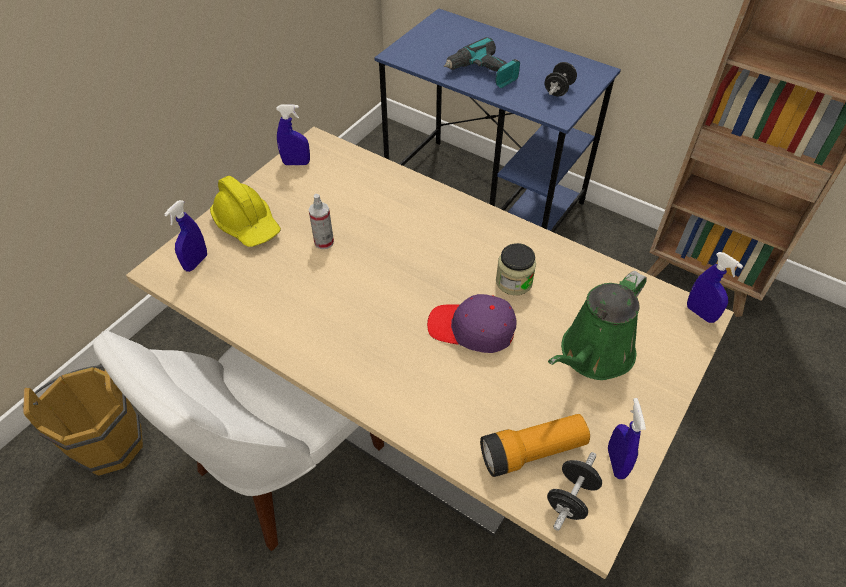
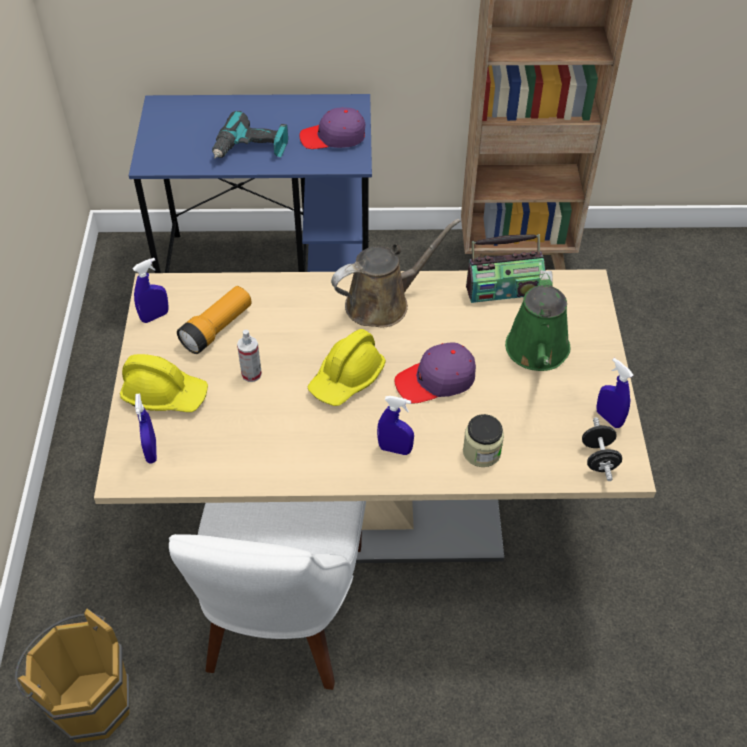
camera: 35 degrees left, 0 degrees up
flashlight [480,414,590,477] -> flashlight moved to [177,286,252,354]
jar [496,243,536,295] -> jar moved to [463,414,504,467]
black dumbbell [545,62,577,96] -> purple cap [300,107,366,149]
blue spray bottle [687,252,743,323] -> blue spray bottle moved to [377,396,414,455]
none -> yellow hard hat [307,329,386,406]
none -> brown watering can [331,219,461,328]
none -> radio [466,234,546,303]

